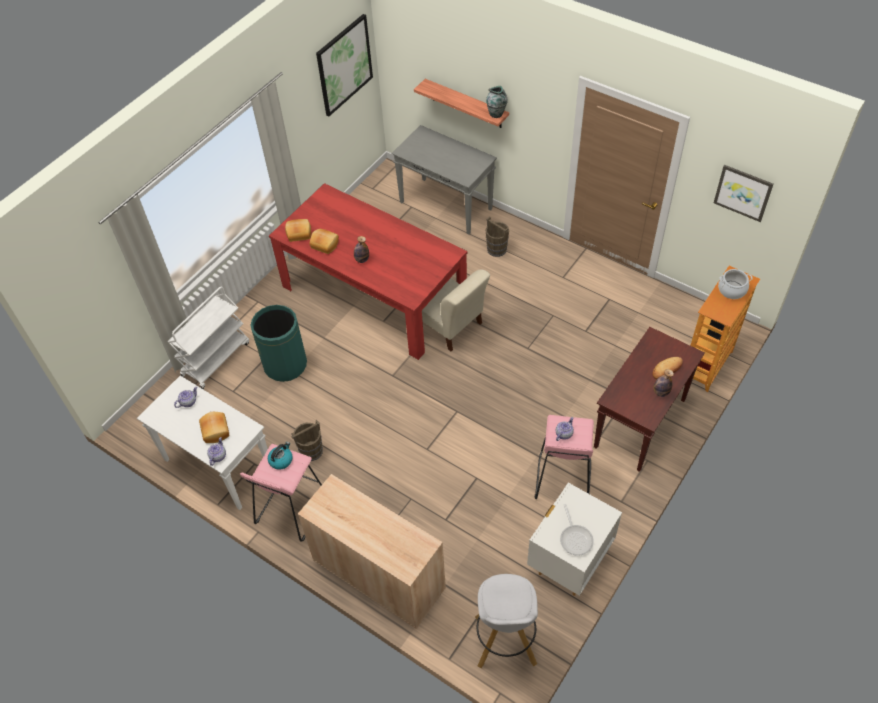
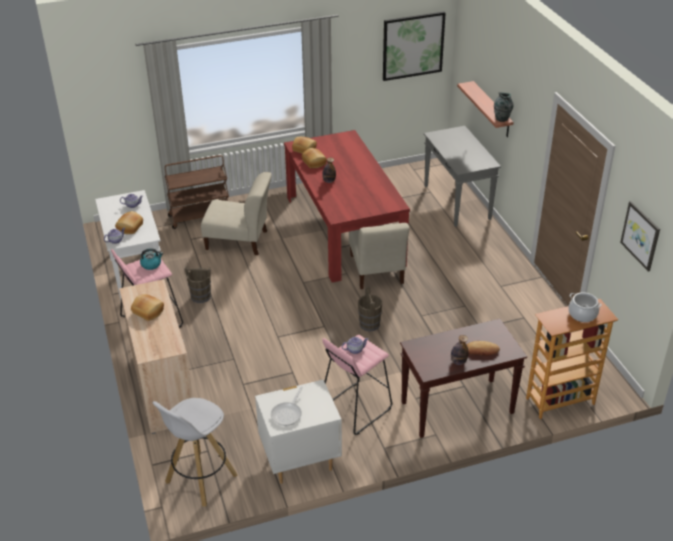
camera: 35 degrees right, 15 degrees down
white cart [168,286,249,389] -> brown cart [165,155,229,229]
green trash can [250,305,307,382] -> beige chair [201,172,272,255]
brown bucket [486,217,509,257] -> brown bucket moved to [358,287,382,331]
none -> bread [131,294,164,321]

